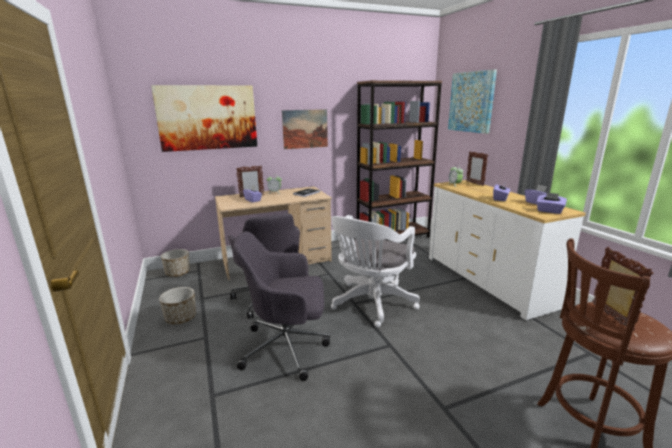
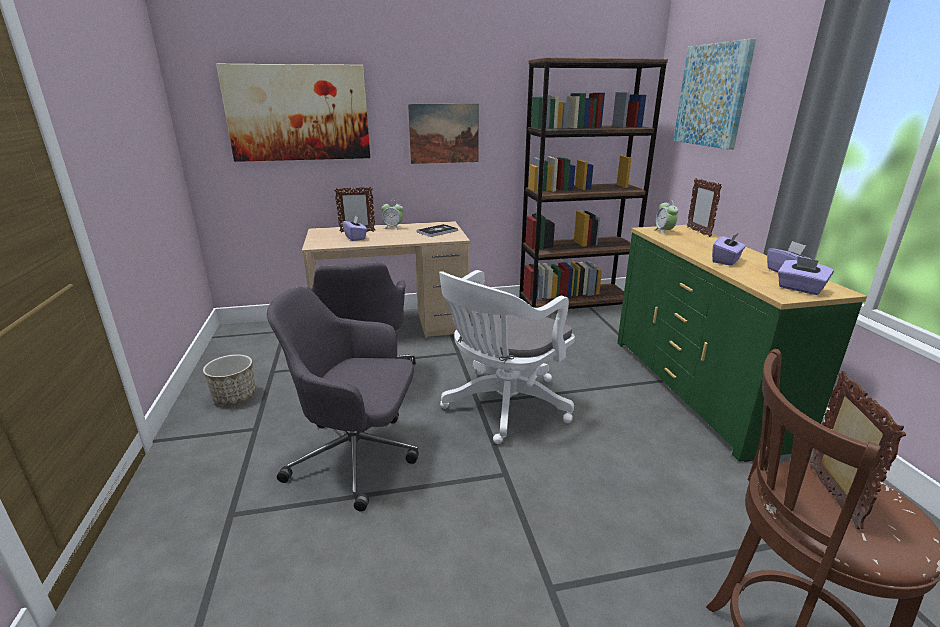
camera: 10 degrees right, 5 degrees up
planter [161,249,190,277] -> none
white dresser [429,180,586,320] -> green dresser [617,225,867,462]

